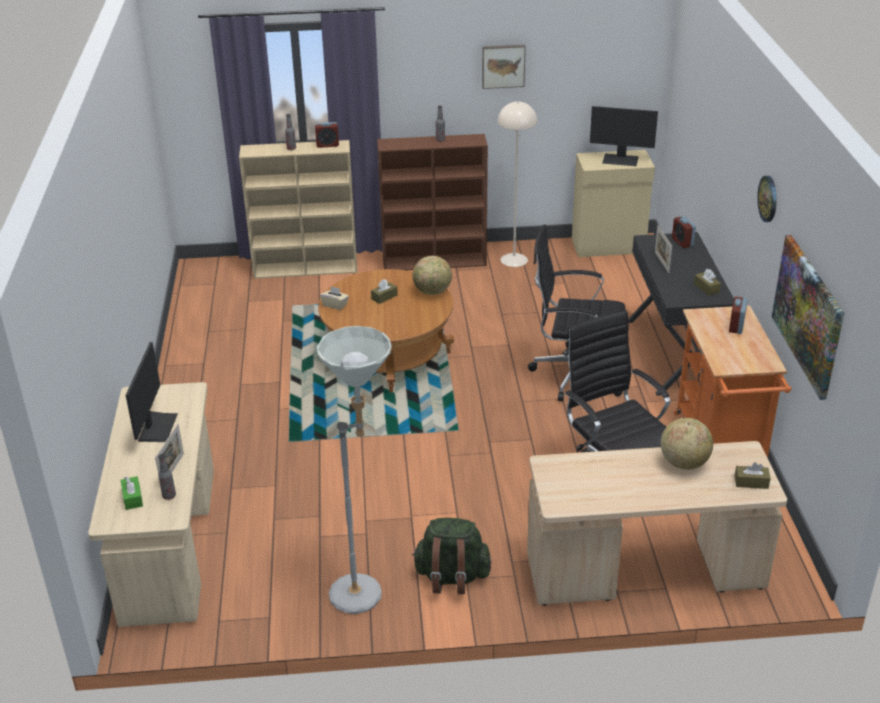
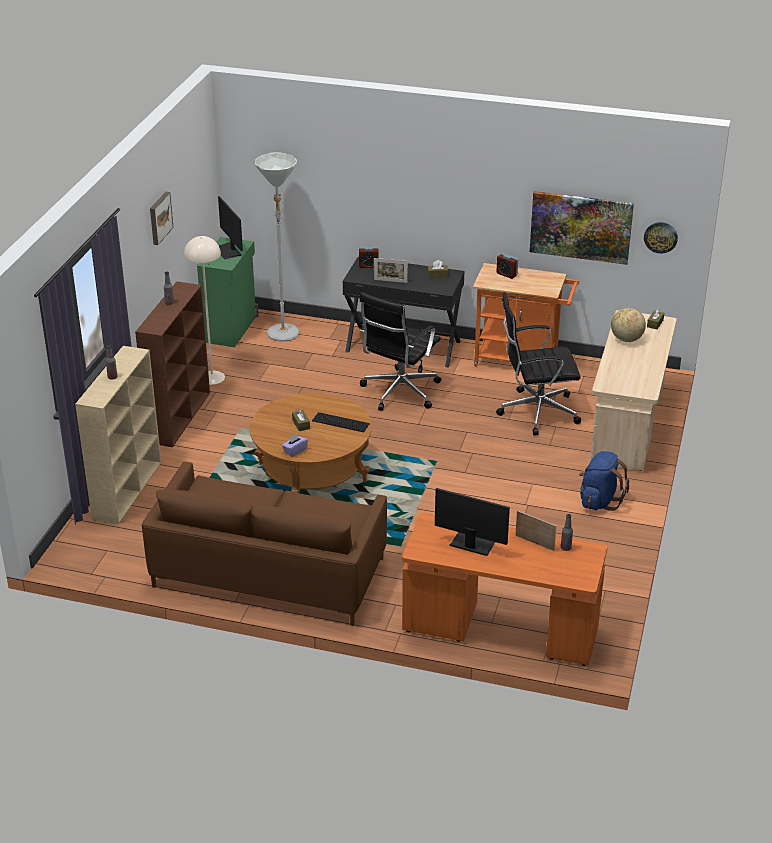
camera: 70 degrees left, 0 degrees up
beige desk [88,382,214,627] -> orange desk [402,513,608,666]
green tissue box [121,476,143,510] -> none
alarm clock [315,122,339,148] -> none
grey floor lamp [317,326,392,614] -> grey floor lamp moved to [255,152,300,342]
beige tissue box [320,286,349,310] -> purple tissue box [282,434,308,457]
green backpack [412,518,491,594] -> blue backpack [579,451,629,511]
globe [413,256,452,295] -> none
beige cabinet [572,150,655,257] -> green cabinet [197,237,259,347]
monitor [590,106,658,166] -> monitor turned 120 degrees clockwise [218,196,243,260]
wall clock [757,176,777,222] -> wall clock moved to [644,222,678,254]
none -> brown sofa [142,462,387,626]
none -> keyboard [312,412,370,432]

